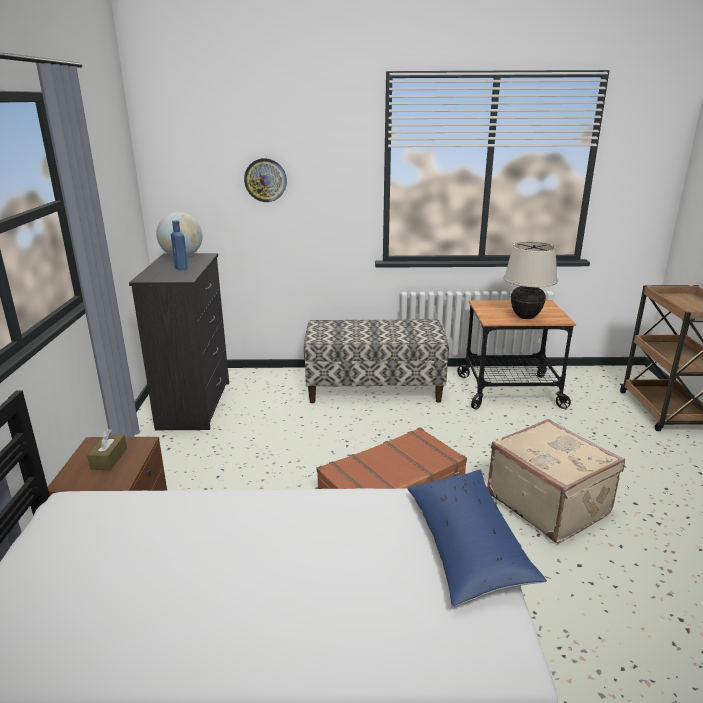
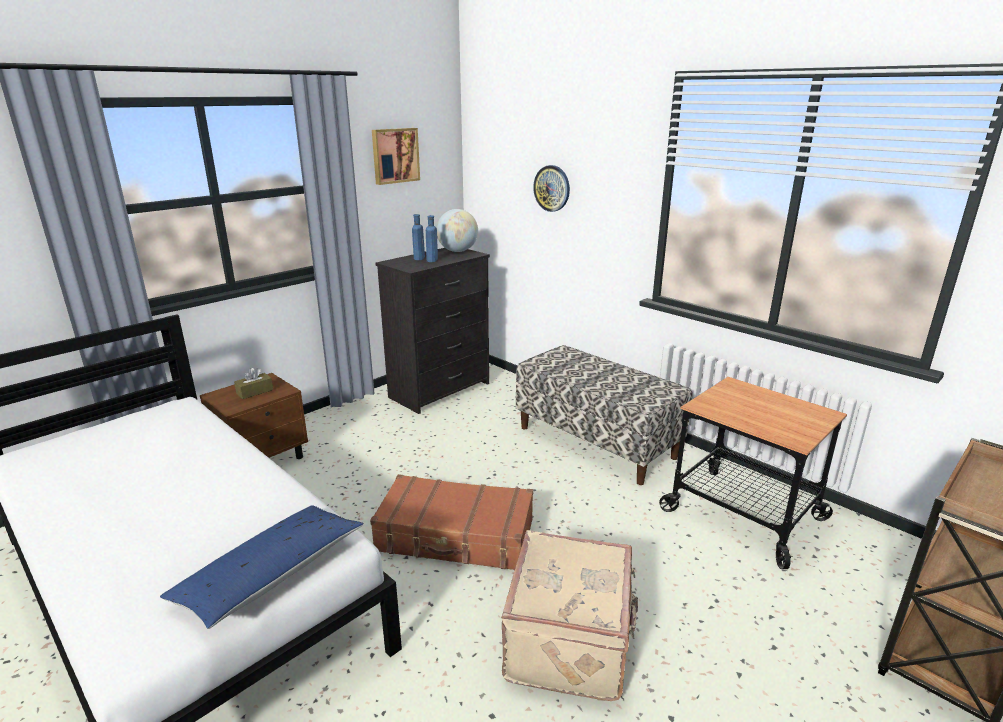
camera: 45 degrees right, 0 degrees up
beige table lamp [504,242,558,319] -> none
none -> picture [372,128,420,185]
none -> blue bottle [412,214,425,260]

